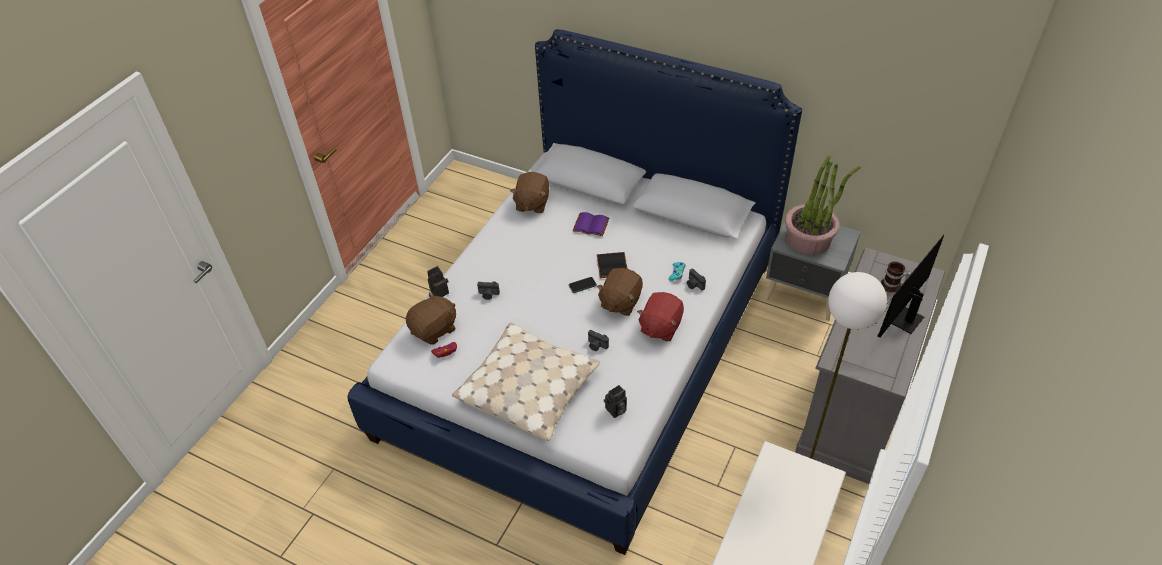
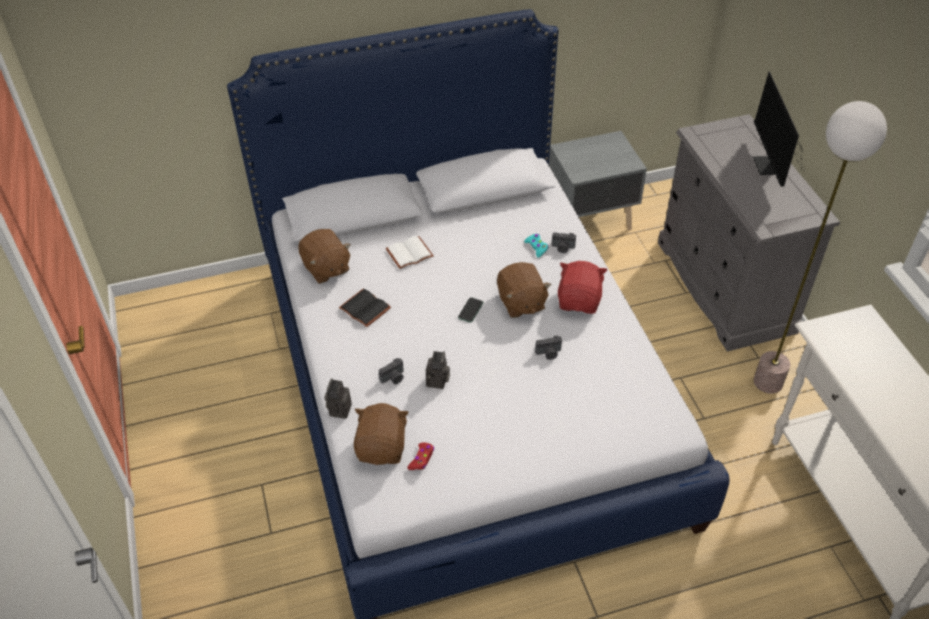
camera: 45 degrees left, 0 degrees up
beige pillow [452,323,600,441] -> none
purple book [573,212,609,236] -> white book [386,236,433,269]
black book [597,252,628,278] -> black book moved to [339,289,391,327]
camera [604,385,627,418] -> camera moved to [426,351,450,389]
red plush toy [637,292,684,341] -> red plush toy turned 150 degrees counterclockwise [558,261,607,314]
potted plant [785,155,861,255] -> none
mug [881,261,912,292] -> none

